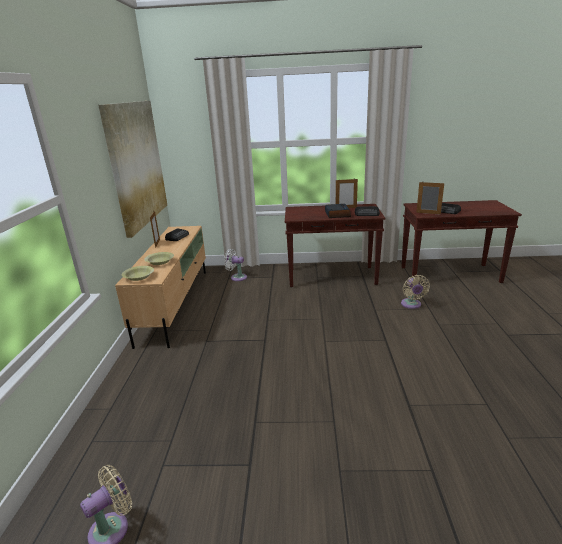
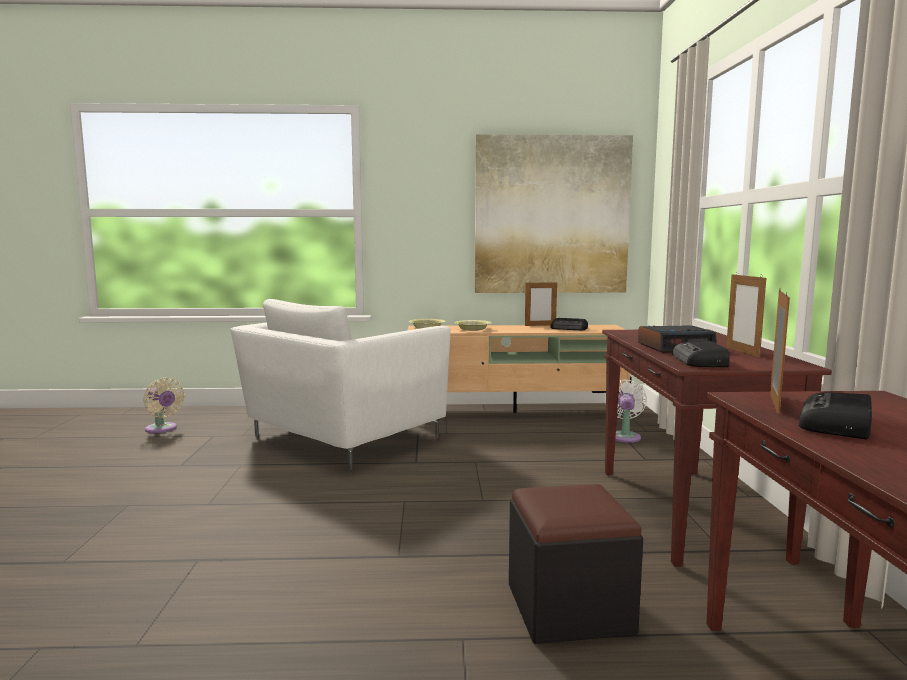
camera: 85 degrees right, 15 degrees down
beige fan [401,275,430,309] -> black ottoman [509,484,643,644]
none -> white armchair [231,299,451,470]

